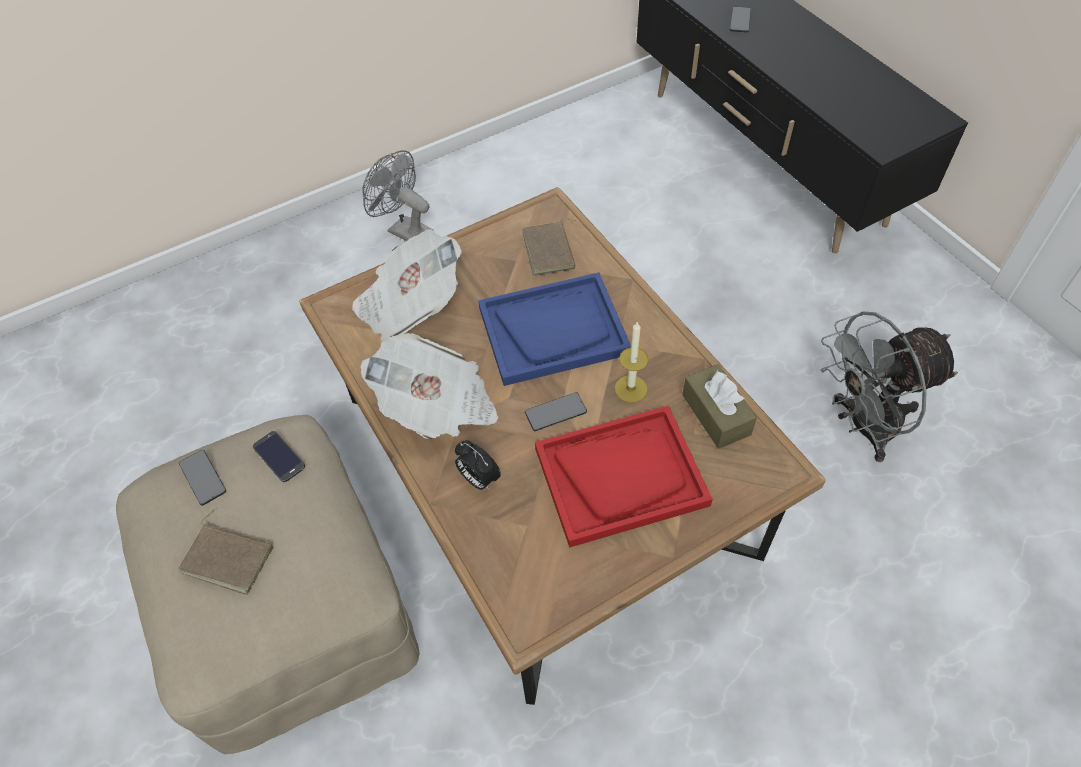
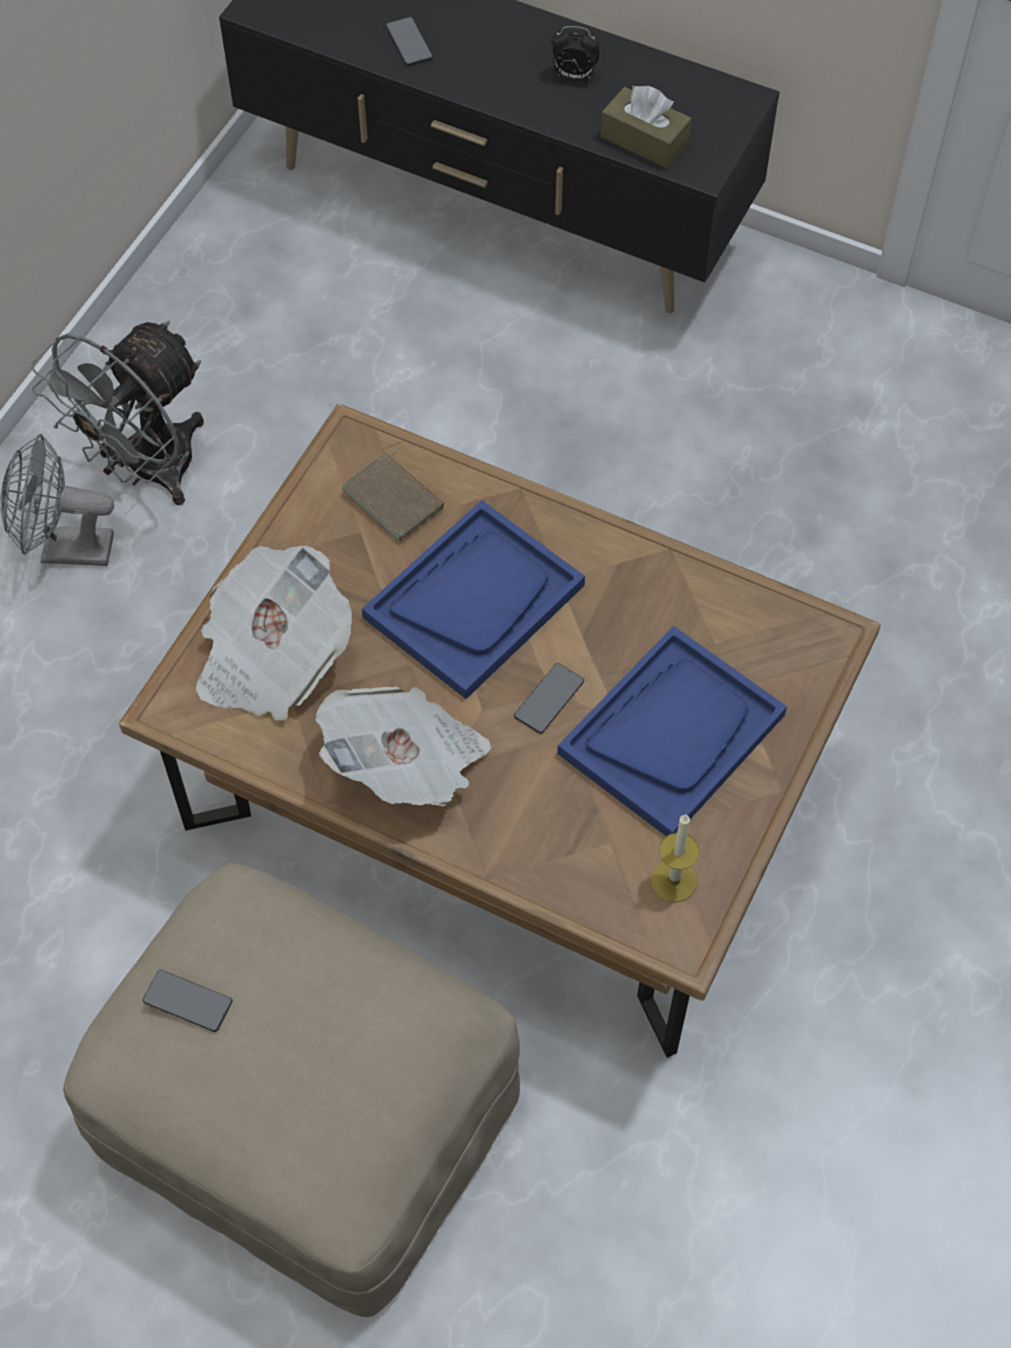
camera: 35 degrees left, 5 degrees up
brown book [177,509,273,595] -> none
phone [253,431,305,482] -> none
alarm clock [455,440,501,490] -> alarm clock moved to [551,26,600,80]
red tray [535,406,713,548] -> blue tray [557,626,787,836]
candle [615,321,649,403] -> candle moved to [651,814,700,903]
brown tissue box [682,364,757,449] -> brown tissue box moved to [601,86,692,169]
grey fan [820,312,958,462] -> grey fan moved to [31,321,204,505]

